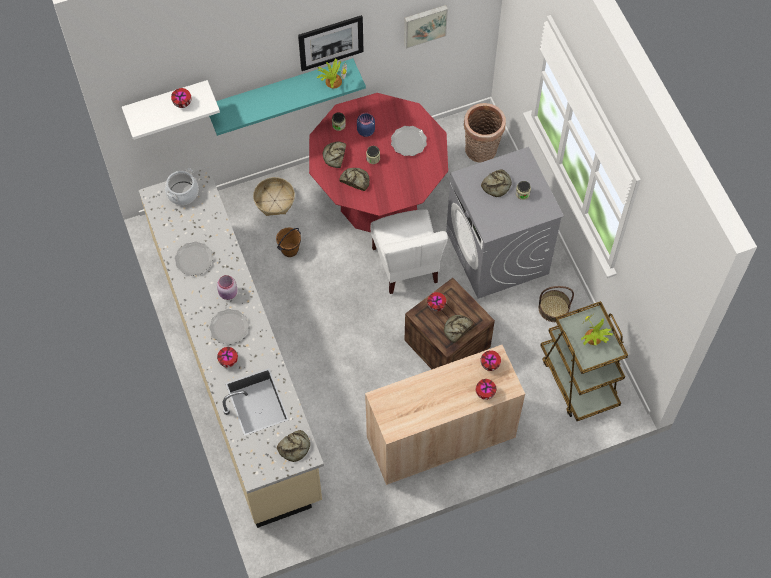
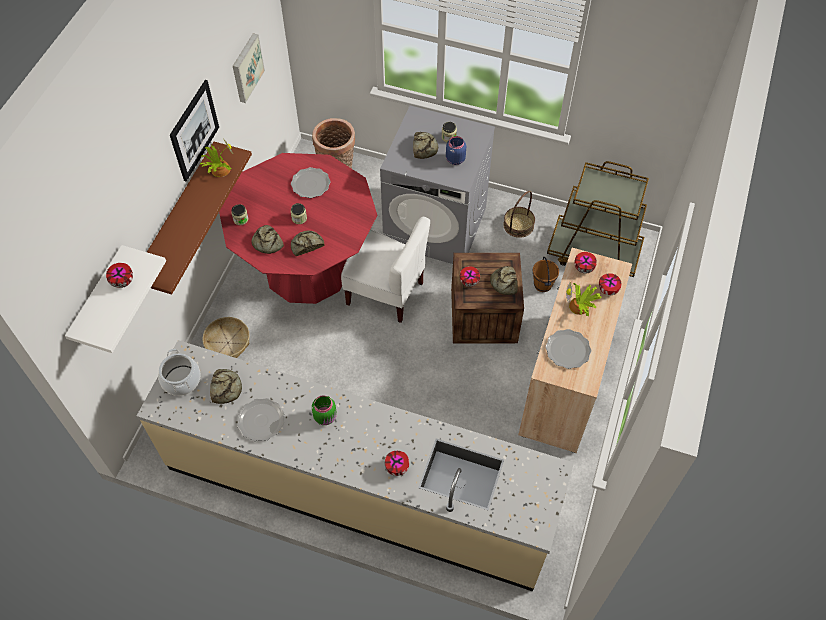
camera: 50 degrees left, 5 degrees down
turquoise shelf [209,58,366,136] -> brown shelf [147,142,252,295]
plate [209,309,249,345] -> plate moved to [545,329,591,369]
pink jar [217,275,238,300] -> green jar [312,395,337,425]
brown bucket [276,227,301,257] -> brown bucket moved to [533,257,559,292]
bread [277,430,310,462] -> bread moved to [210,369,242,404]
blue jar [357,112,375,137] -> blue jar moved to [446,136,466,165]
potted plant [581,314,614,346] -> potted plant moved to [566,281,602,316]

